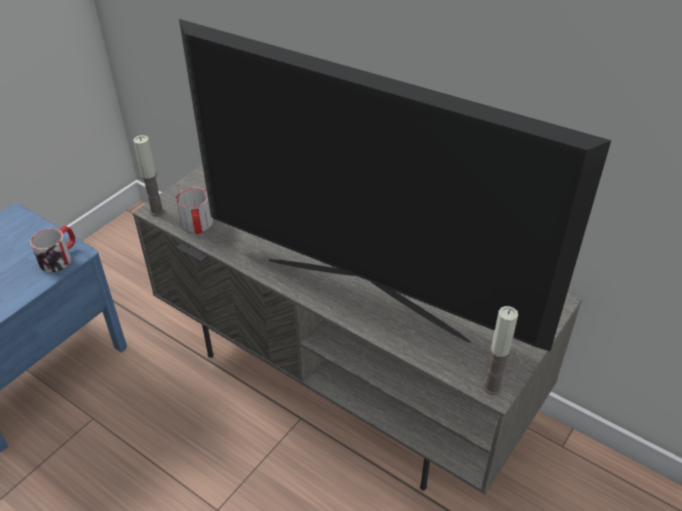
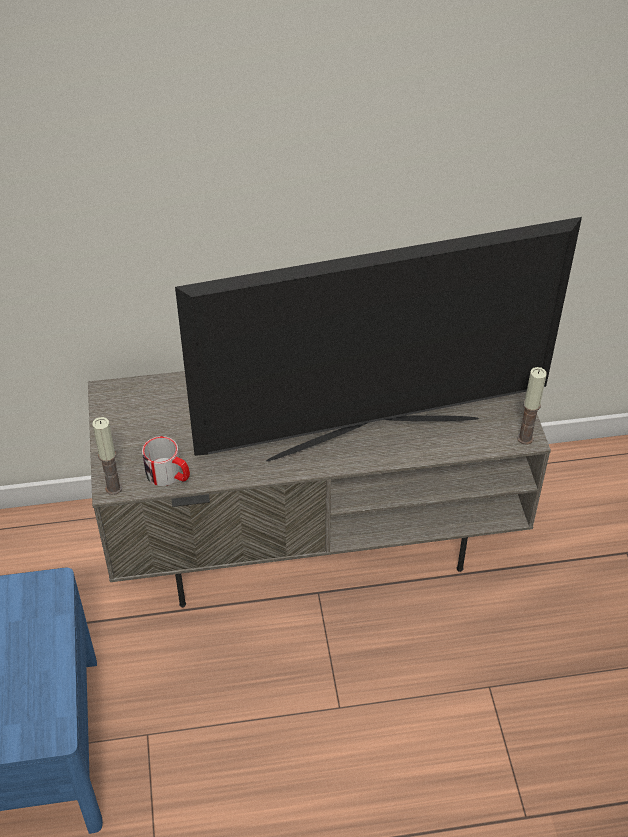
camera: 45 degrees left, 5 degrees up
mug [30,226,75,272] -> none

